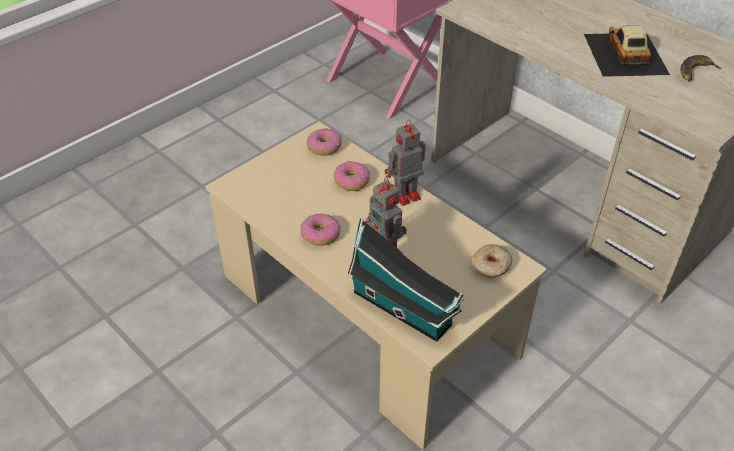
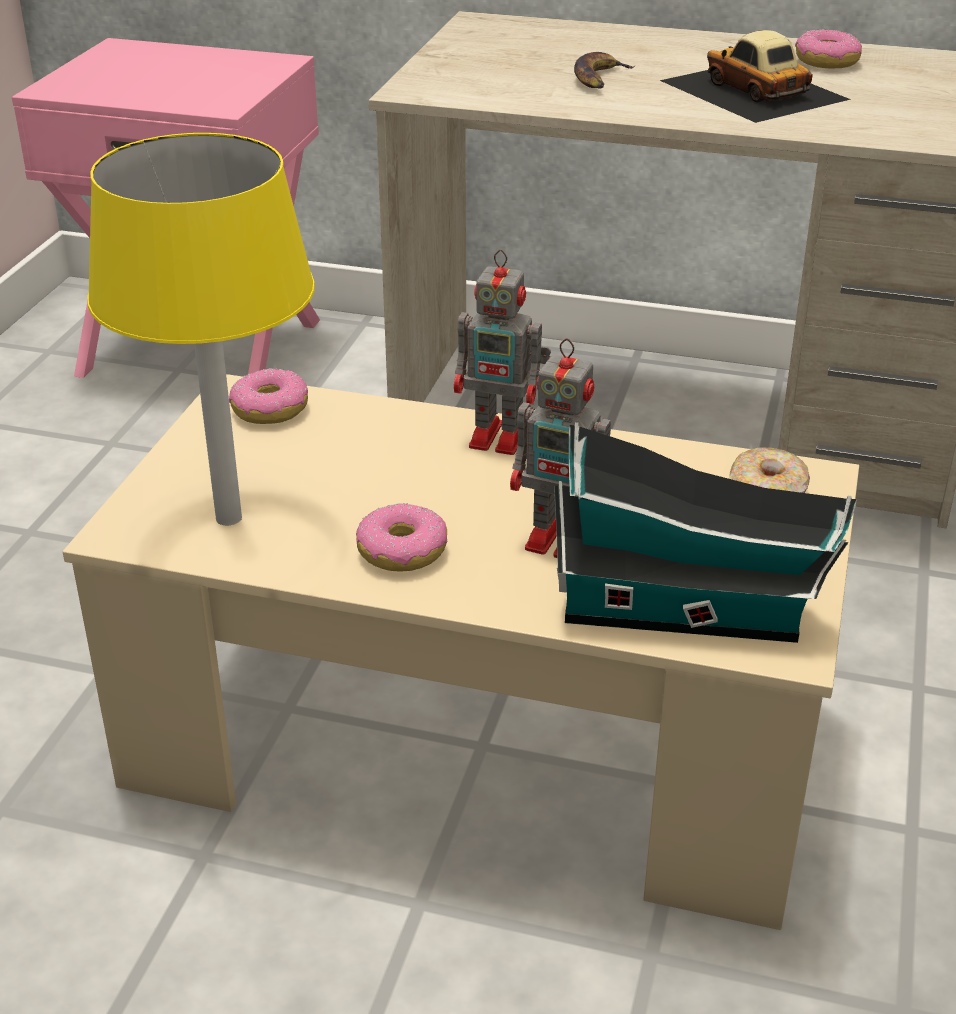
camera: 30 degrees left, 10 degrees down
donut [334,161,370,191] -> donut moved to [795,29,862,69]
toy robot [385,120,426,206] -> toy robot turned 105 degrees counterclockwise [454,250,551,455]
banana [681,55,721,81] -> banana moved to [574,52,635,89]
none -> yellow table lamp [87,133,315,525]

